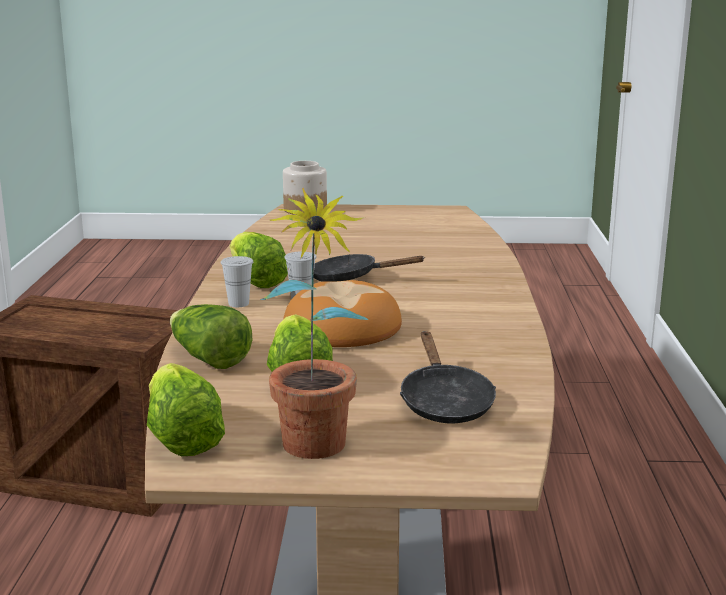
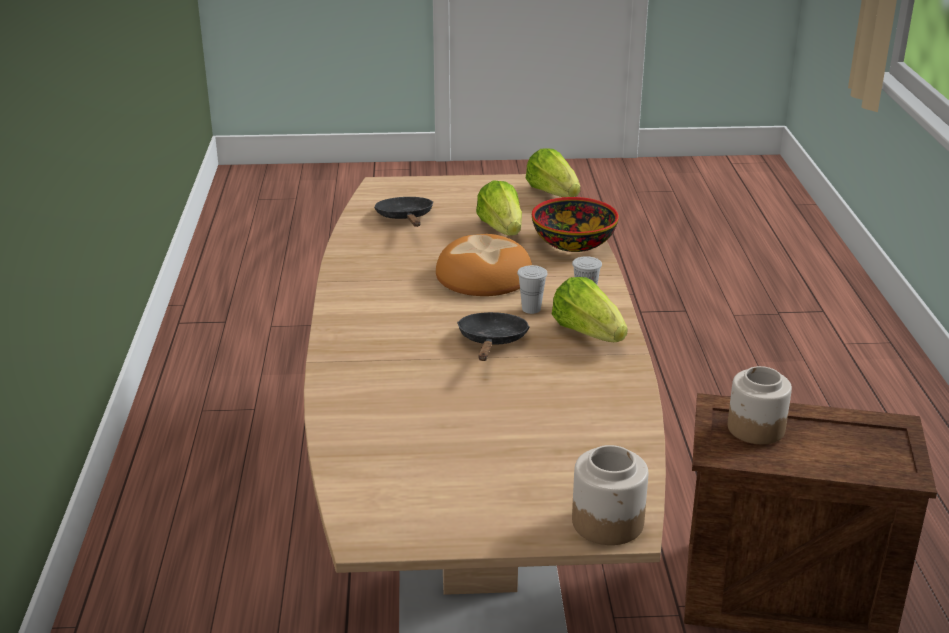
camera: 175 degrees right, 10 degrees up
lettuce [170,304,252,369] -> bowl [532,197,619,252]
potted plant [260,188,368,459] -> none
black frying pan [314,254,424,282] -> black frying pan turned 90 degrees counterclockwise [457,312,530,361]
none -> jar [728,366,792,444]

